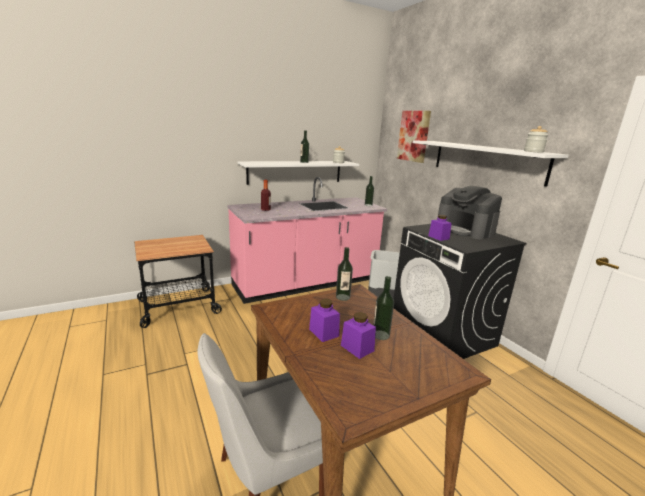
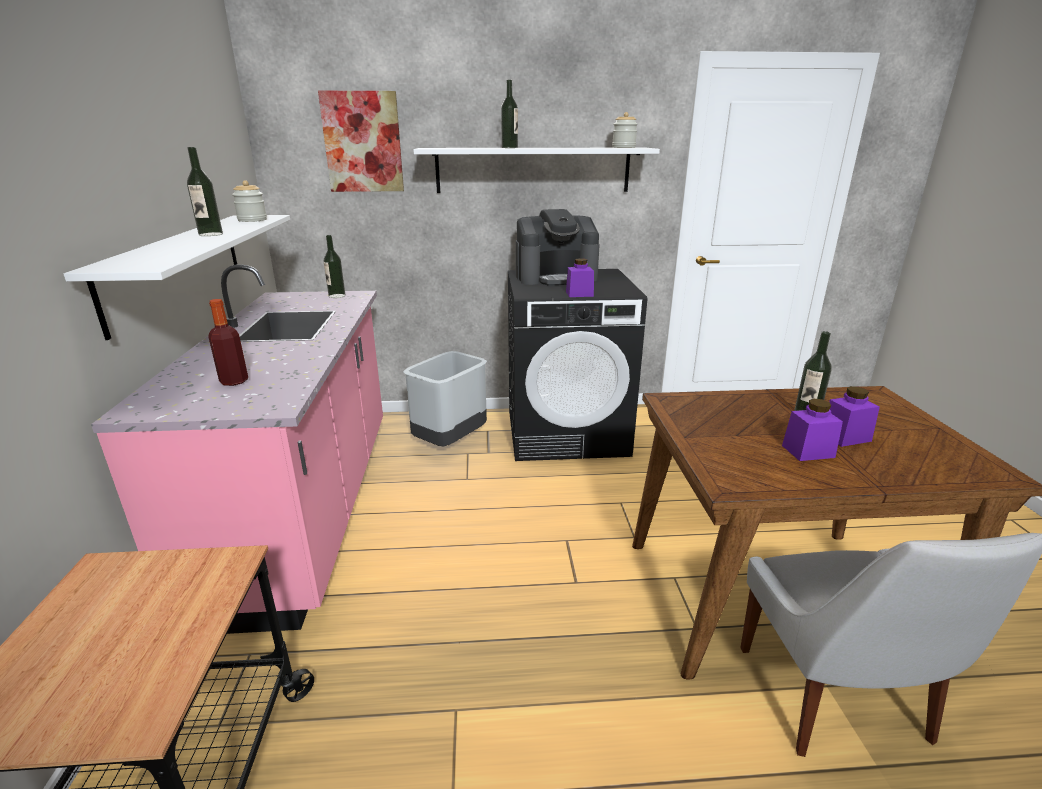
camera: 65 degrees left, 5 degrees up
bottle [336,247,353,301] -> bottle moved to [501,80,518,148]

